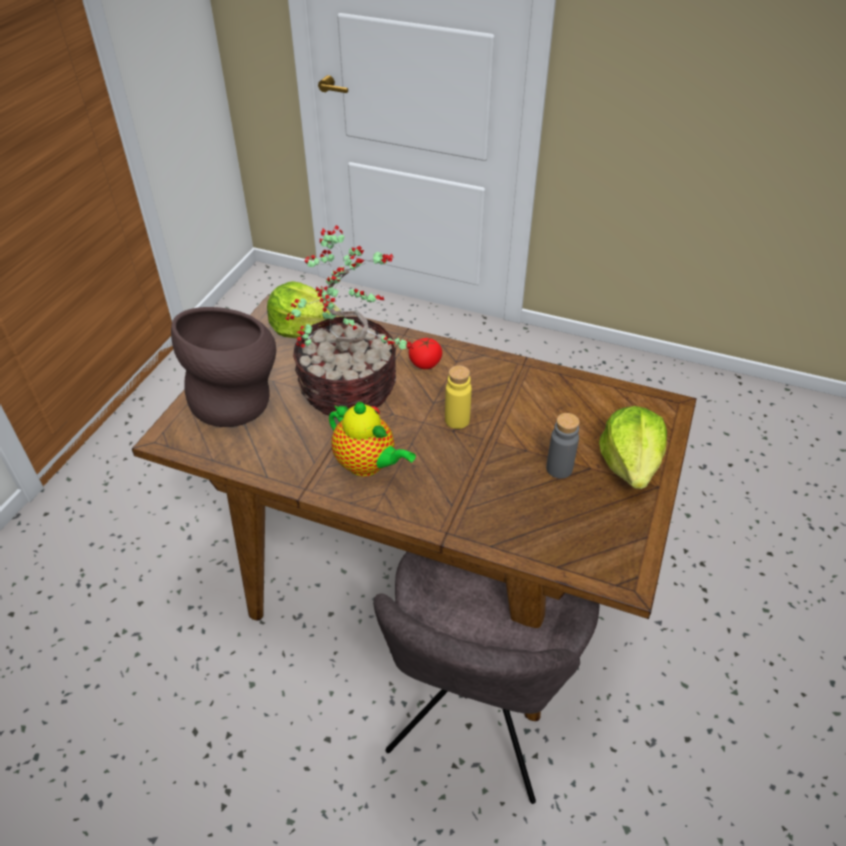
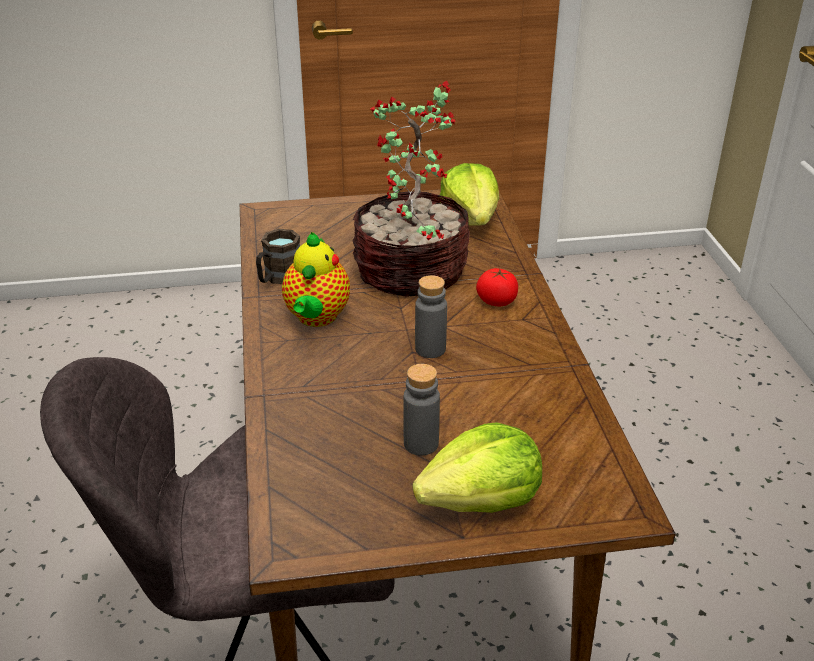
camera: 60 degrees right, 10 degrees down
brown vase [171,307,276,427] -> none
yellow bottle [445,365,472,429] -> grey bottle [415,275,447,358]
none -> brown mug [256,229,300,284]

